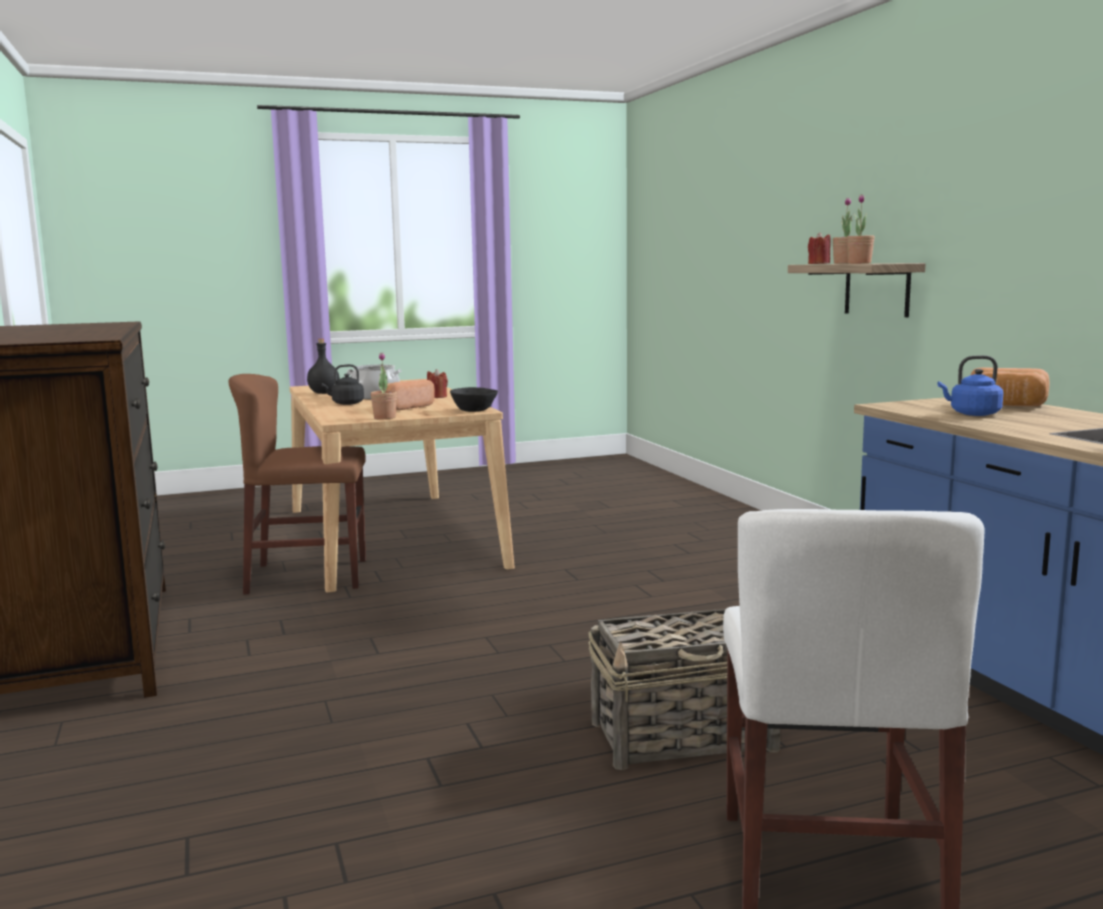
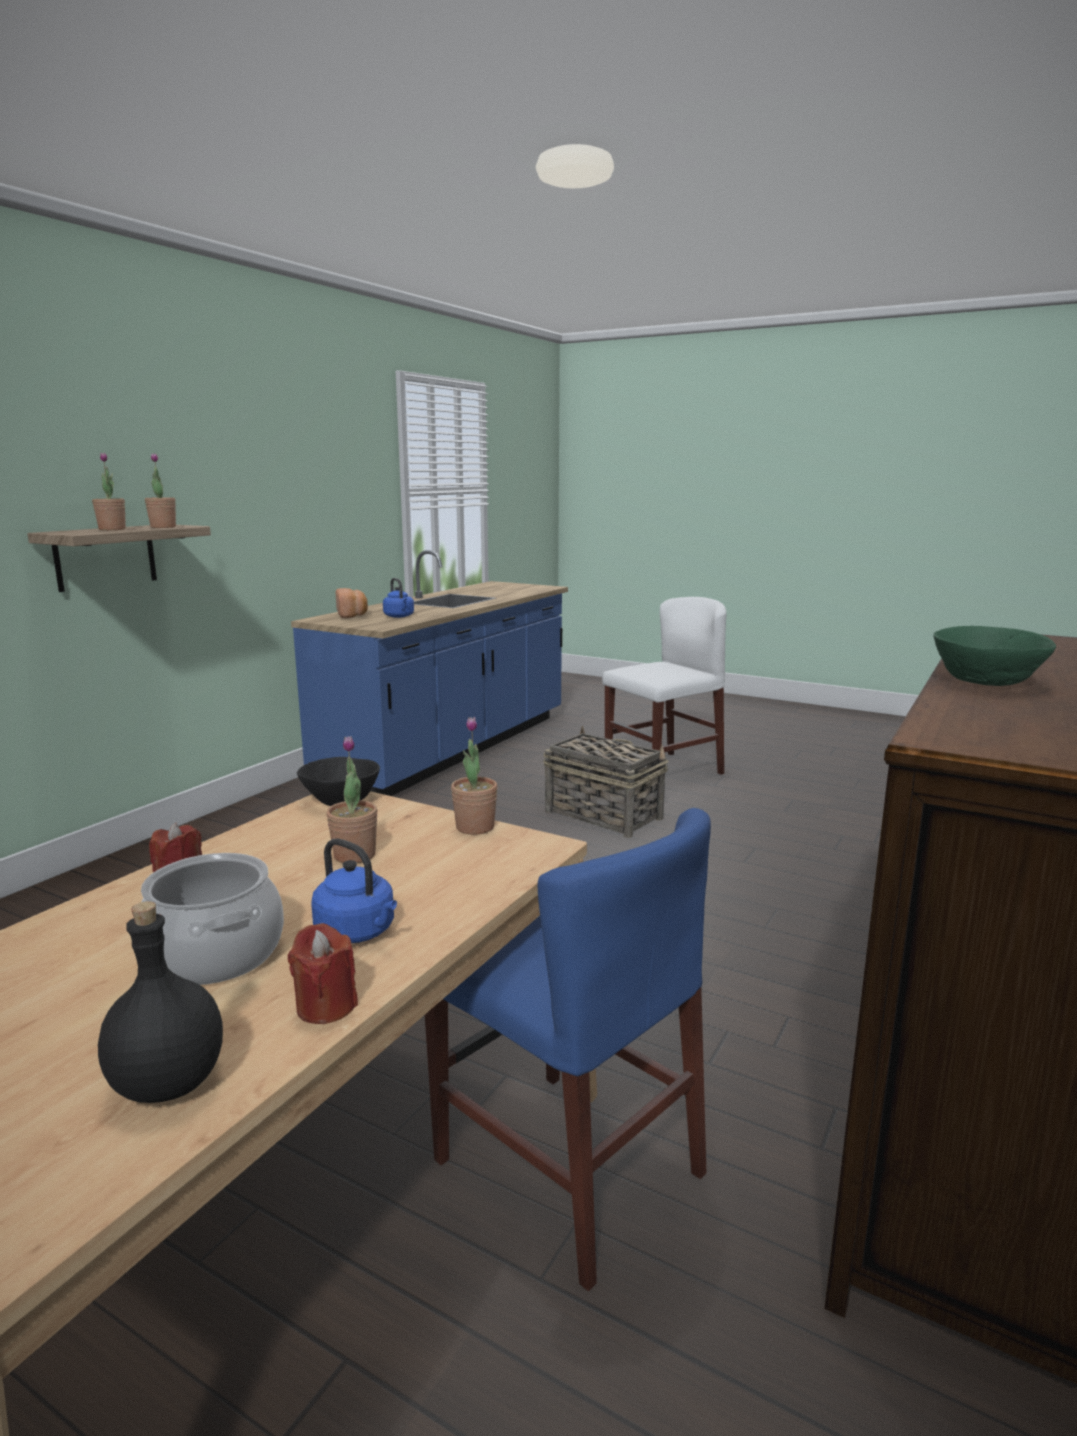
camera: 130 degrees left, 5 degrees up
brown chair [229,374,366,595] -> blue chair [425,808,711,1291]
black kettle [322,364,364,405] -> blue kettle [311,839,397,943]
bread [386,379,435,410] -> potted plant [326,736,378,863]
red candle [808,232,831,264] -> red candle moved to [288,923,358,1024]
none -> green bowl [934,626,1056,686]

